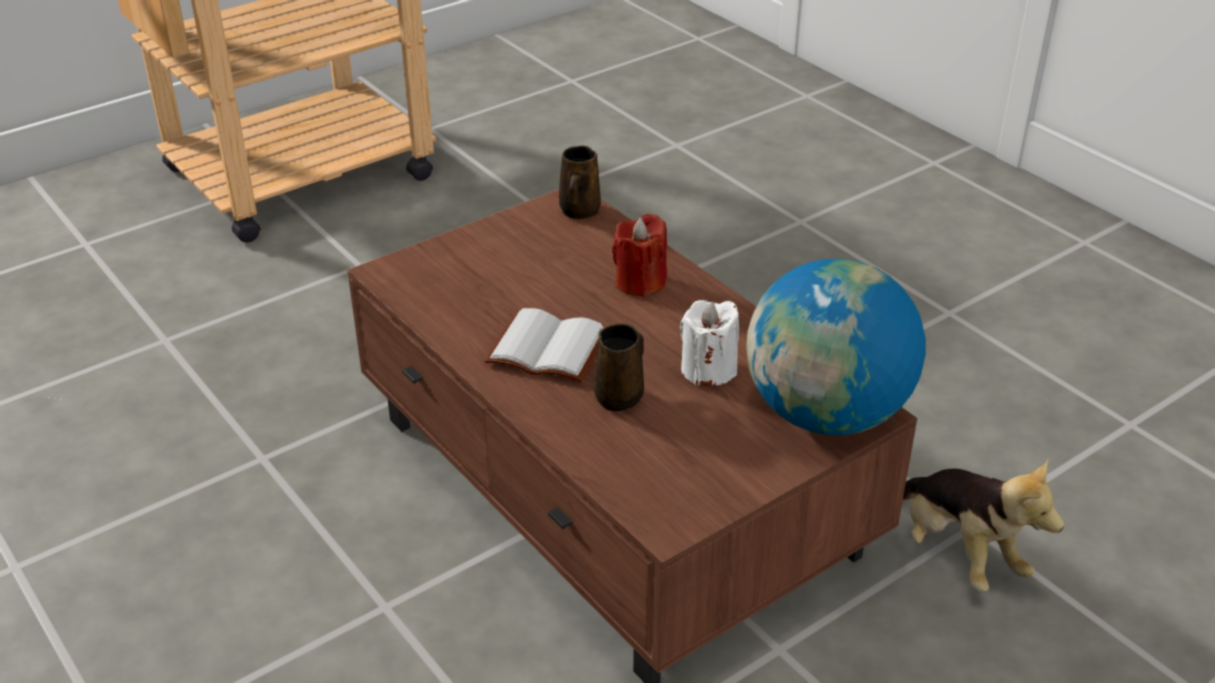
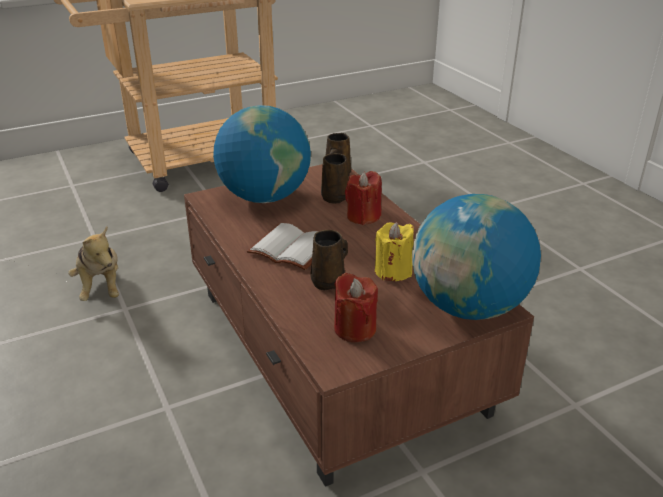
camera: 10 degrees right, 5 degrees down
white candle [680,300,739,386] -> yellow candle [375,222,414,281]
plush toy [903,460,1064,592] -> plush toy moved to [68,226,119,301]
none -> globe [213,105,311,203]
none -> brown mug [321,153,349,204]
none -> red candle [334,273,378,342]

